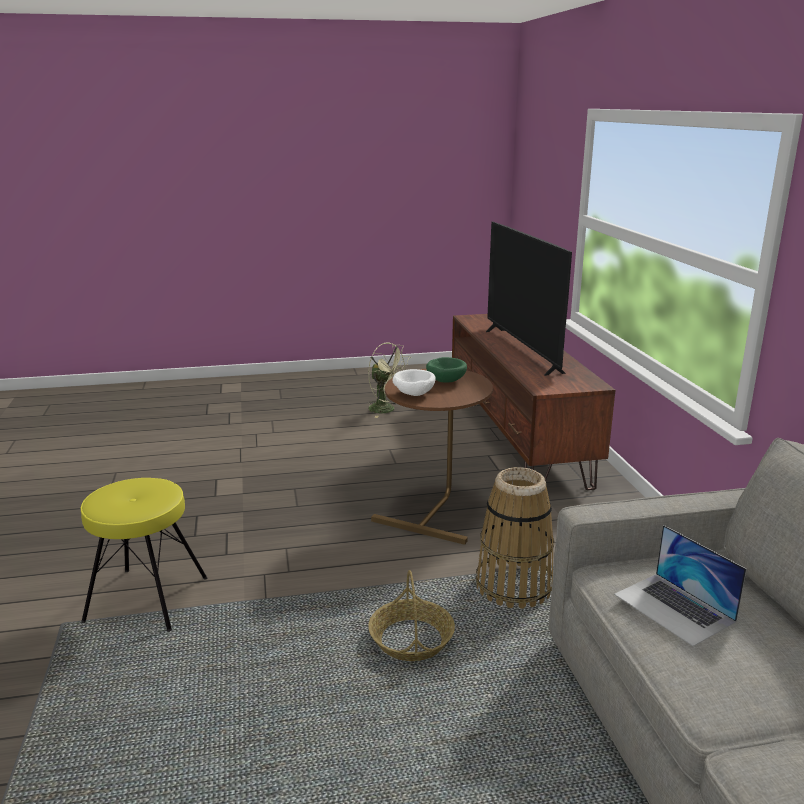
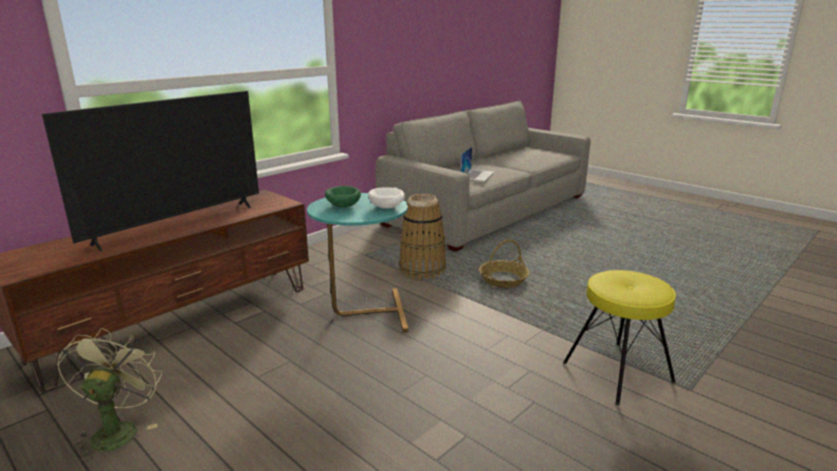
camera: 125 degrees left, 0 degrees up
brown side table [371,369,493,545] -> turquoise side table [307,193,408,333]

